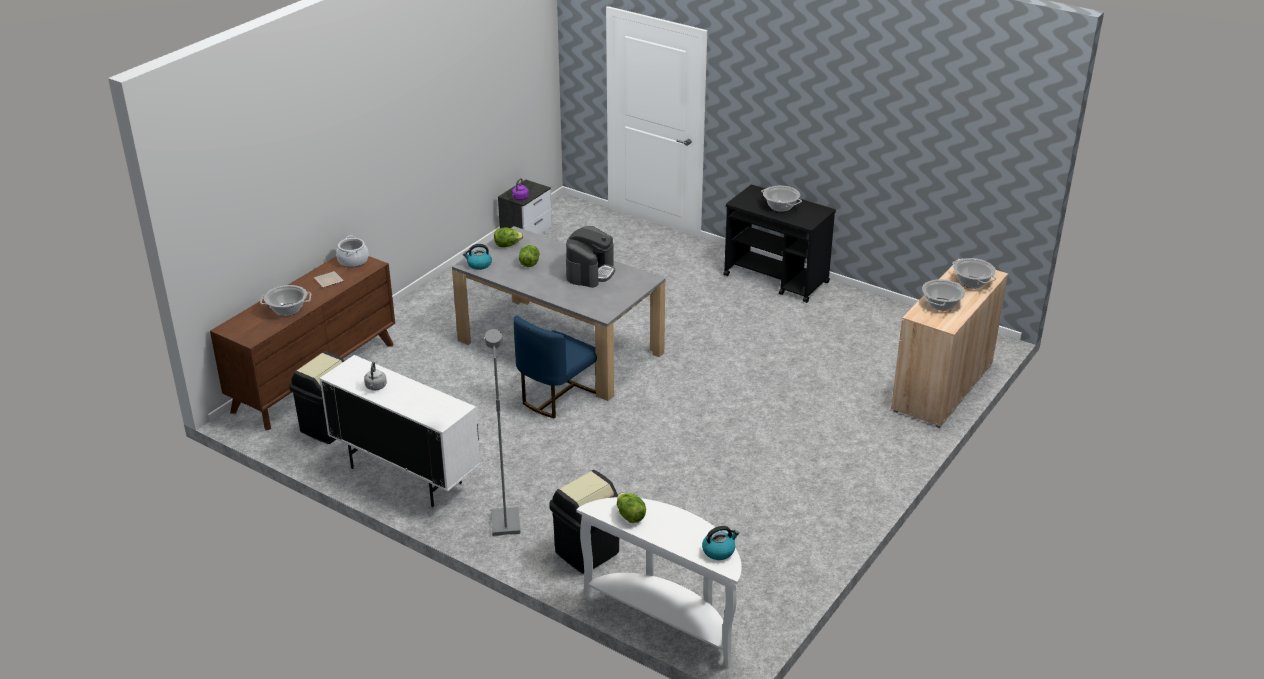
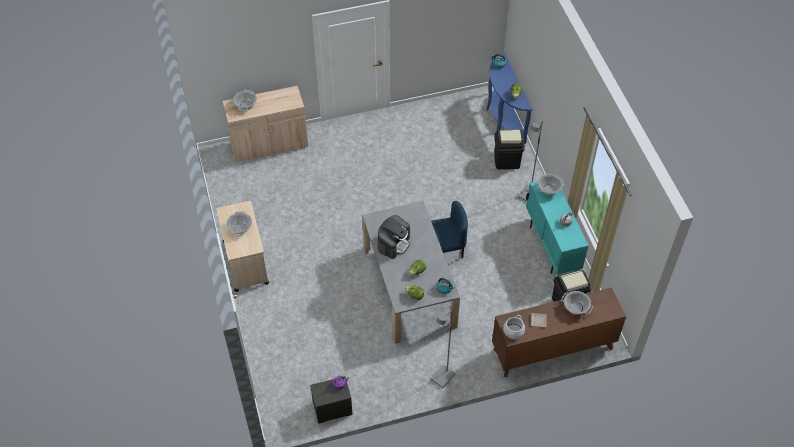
camera: 140 degrees left, 20 degrees up
white cabinet [319,355,480,507] -> turquoise cabinet [526,181,589,275]
coffee machine [566,226,615,288] -> coffee machine turned 150 degrees clockwise [377,215,410,259]
white console table [576,497,742,668] -> blue console table [486,52,533,144]
black cart [723,185,836,303] -> beige cart [216,200,269,292]
cooking pot [922,279,966,311] -> cooking pot moved to [535,174,565,195]
none -> grey floor lamp [430,309,456,388]

